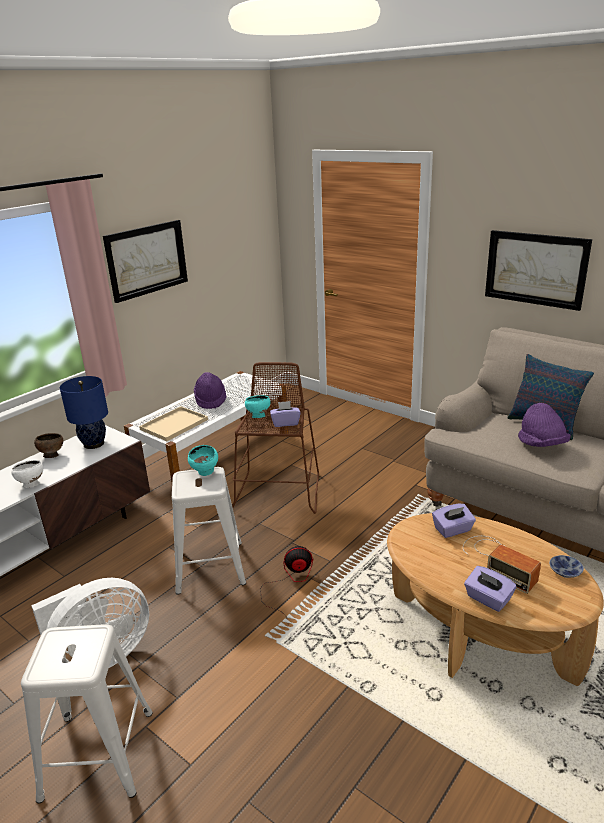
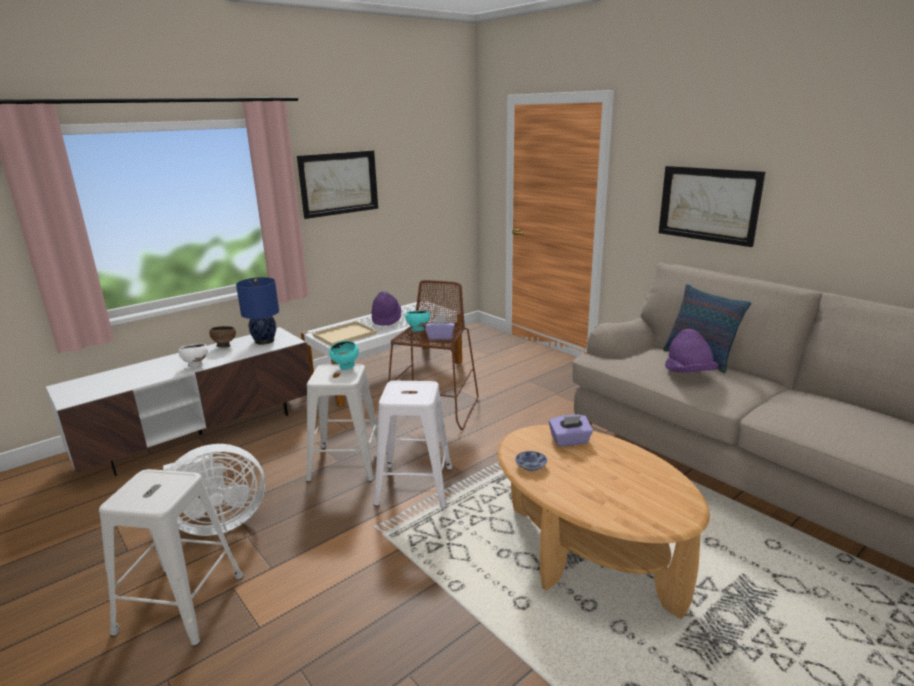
camera: 10 degrees right, 5 degrees down
fan [260,546,313,620] -> white stool [373,381,453,508]
radio [463,536,541,594] -> none
purple tissue box [464,566,516,612] -> none
bowl [549,555,584,578] -> bowl moved to [515,451,548,471]

